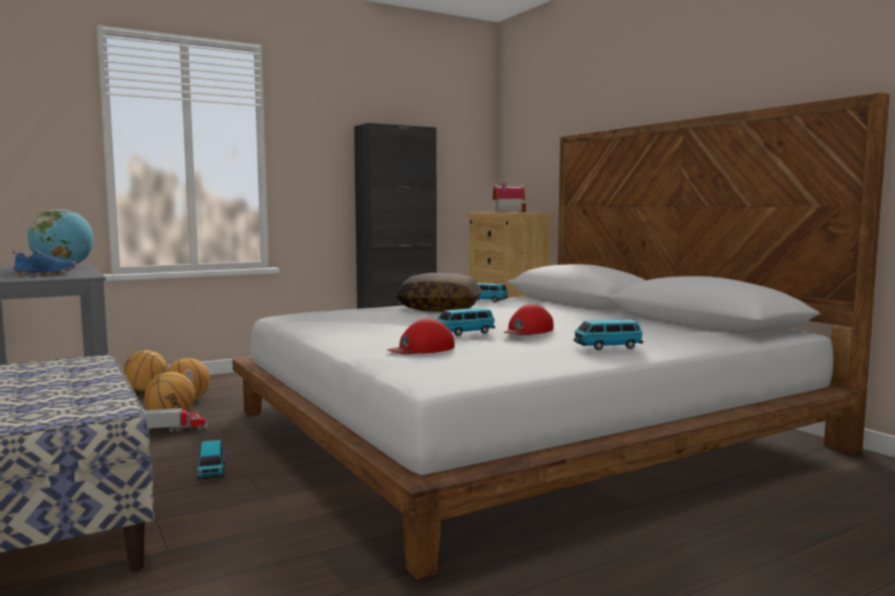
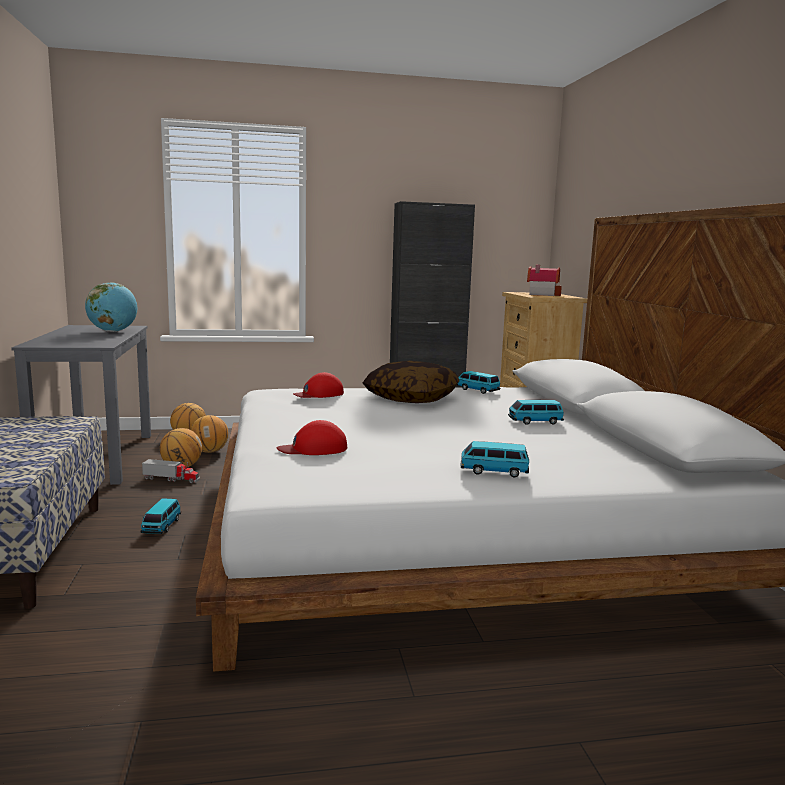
camera: 20 degrees right, 5 degrees up
blue shoe [12,249,76,275] -> none
toy car [437,308,495,336] -> toy car moved to [508,400,564,425]
red cap [503,304,553,335] -> red cap moved to [293,372,344,398]

